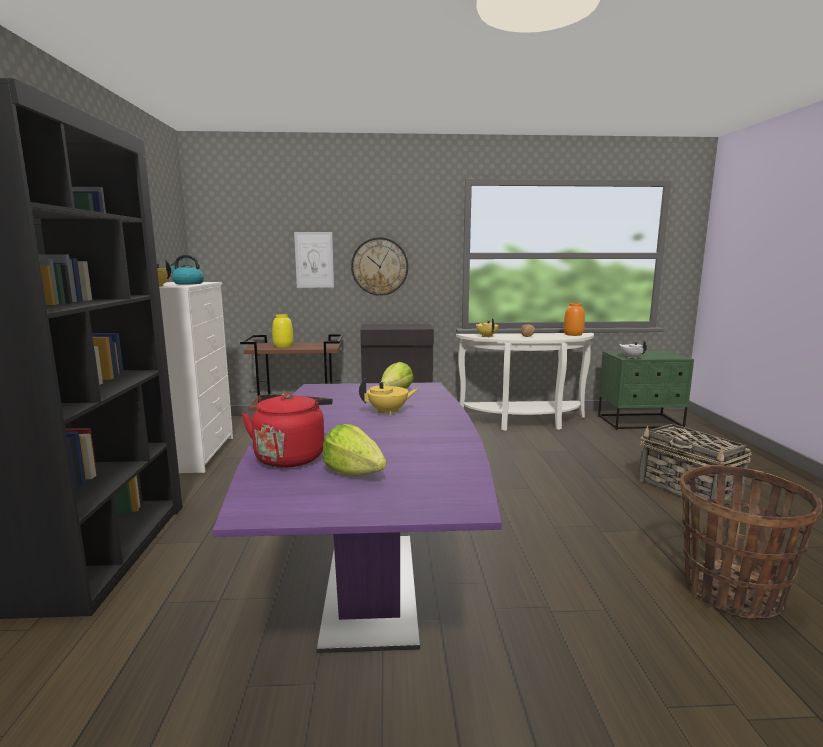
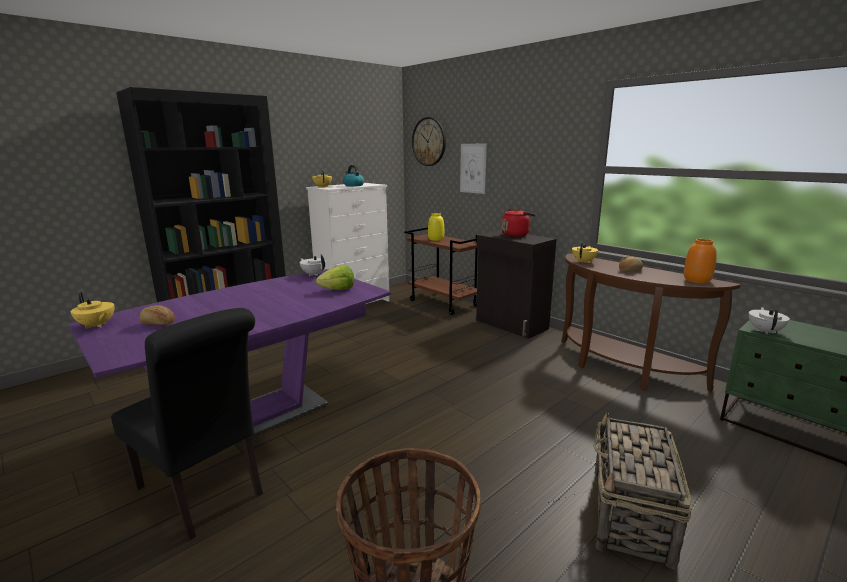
camera: 50 degrees right, 5 degrees up
red kettle [242,393,333,468] -> red kettle moved to [502,209,536,237]
lettuce [322,424,386,476] -> bread [139,305,175,325]
wall clock [351,237,408,296] -> wall clock moved to [412,117,446,166]
yellow teapot [359,378,418,415] -> yellow teapot moved to [70,292,115,329]
white console table [456,333,594,431] -> brown console table [561,253,741,392]
none -> black chair [111,308,263,540]
none -> white teapot [300,254,326,276]

